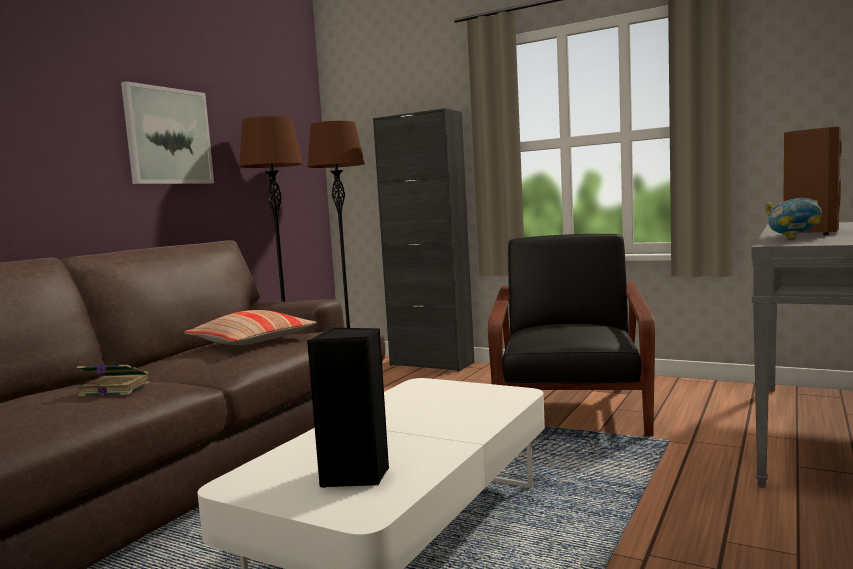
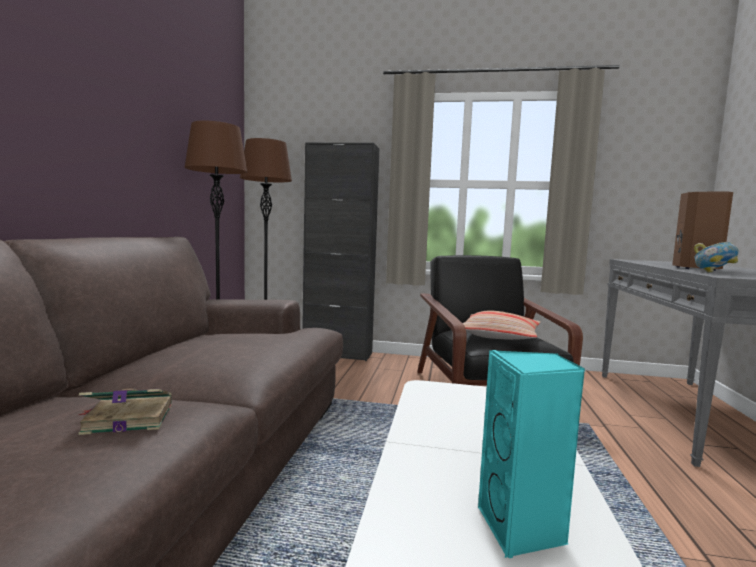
camera: 20 degrees left, 0 degrees up
picture [121,81,214,184] -> none
pillow [184,310,317,345] -> pillow moved to [463,311,541,340]
black speaker [307,327,390,488] -> turquoise speaker [478,350,585,558]

